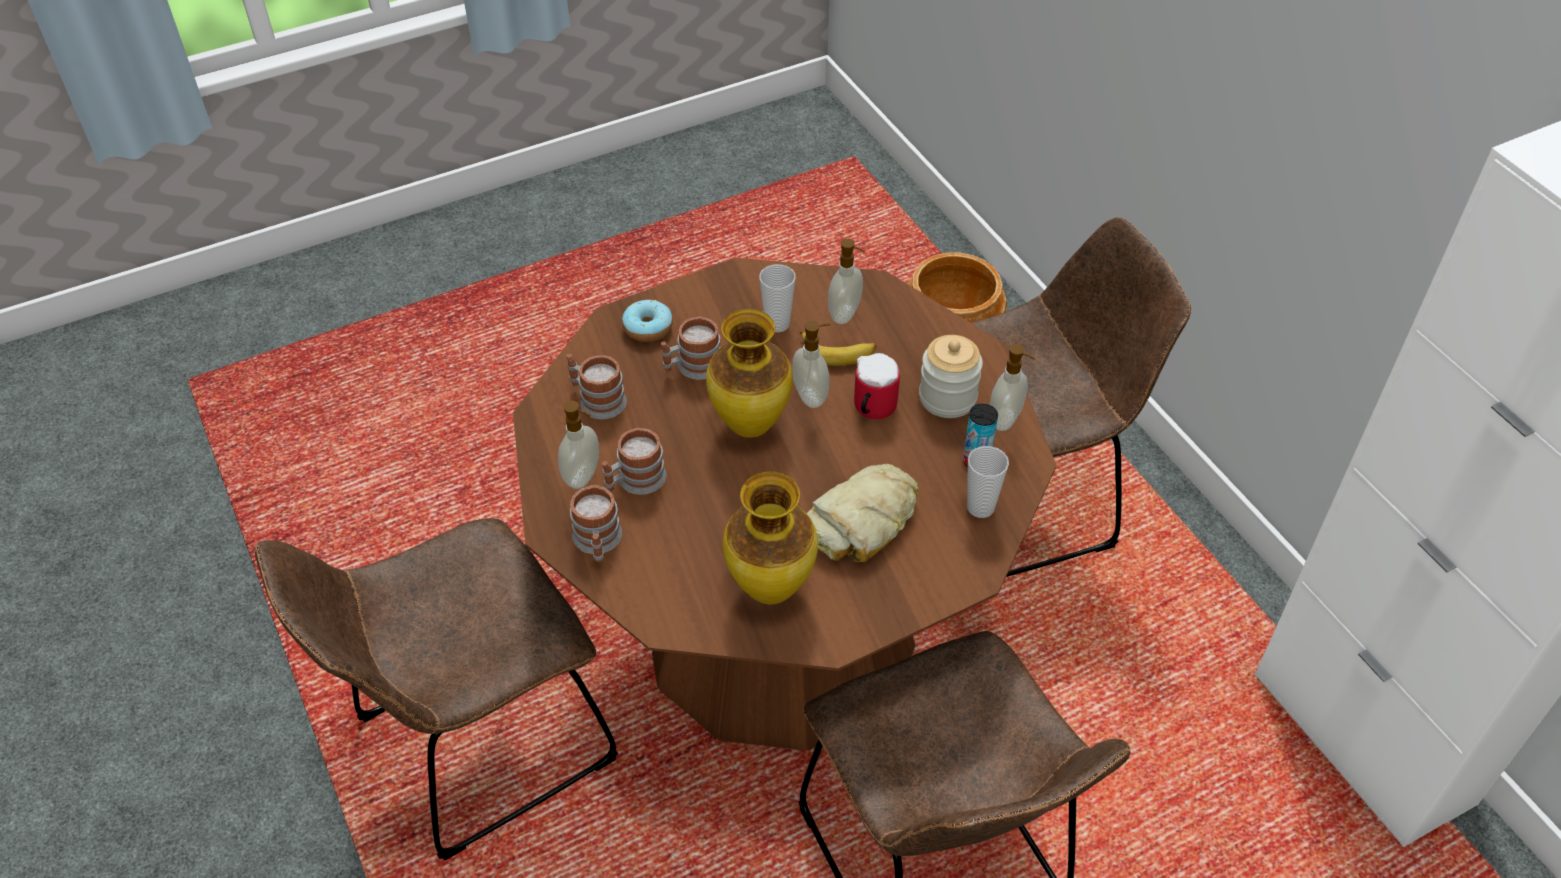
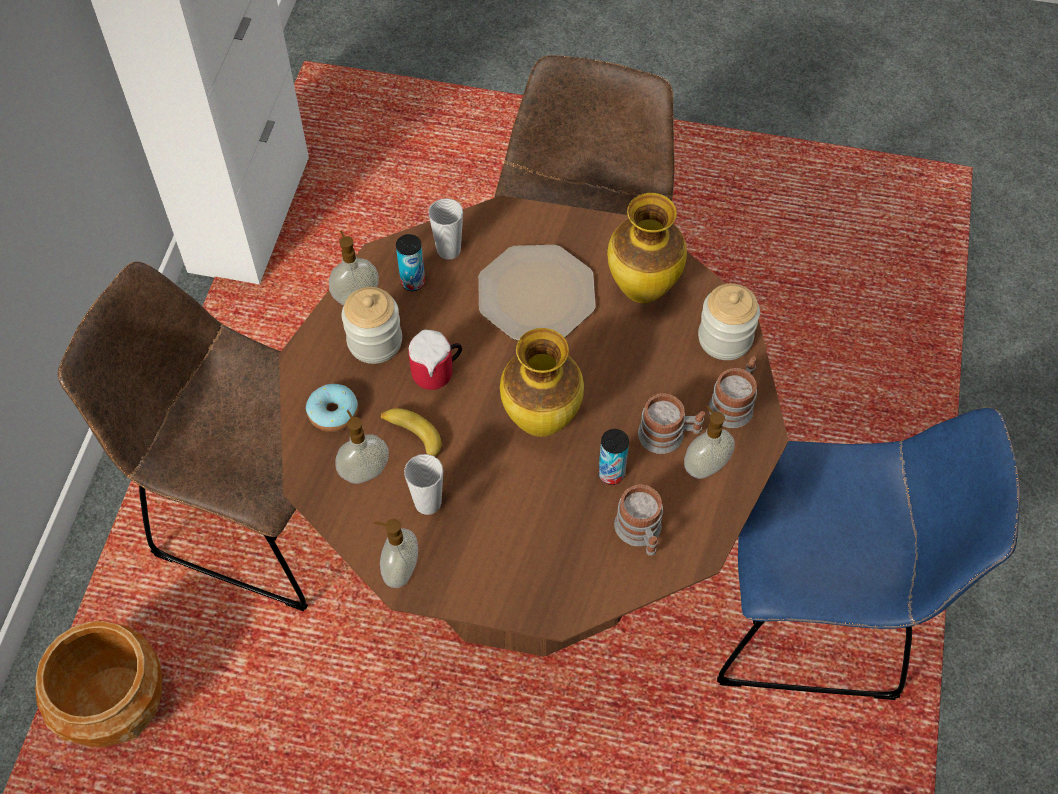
camera: 140 degrees left, 10 degrees up
brown chair [255,518,618,860] -> blue chair [717,407,1020,700]
donut [622,300,673,342] -> donut moved to [306,384,358,432]
mug [661,316,720,380] -> none
soap dispenser [792,321,830,408] -> soap dispenser moved to [374,519,418,588]
bread [807,464,919,562] -> plate [478,245,596,341]
none -> can [598,429,629,485]
none -> jar [698,284,760,360]

